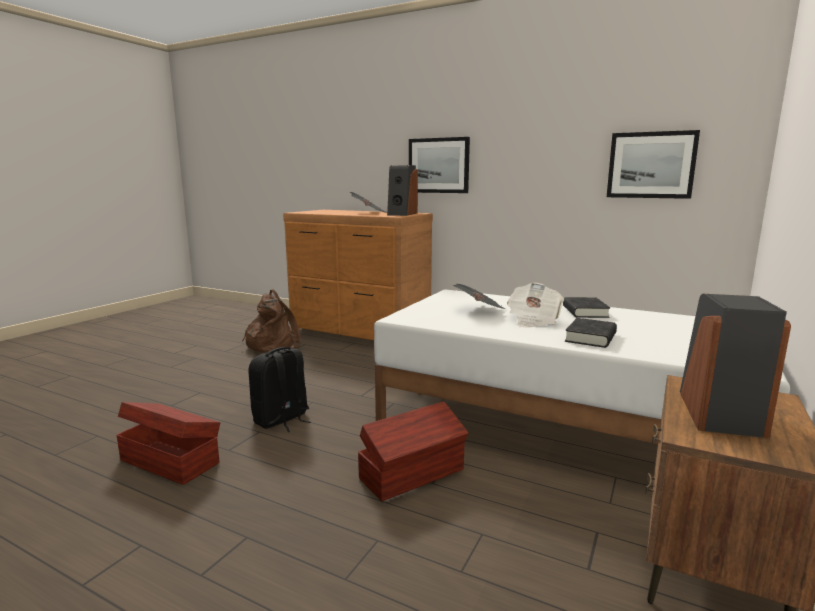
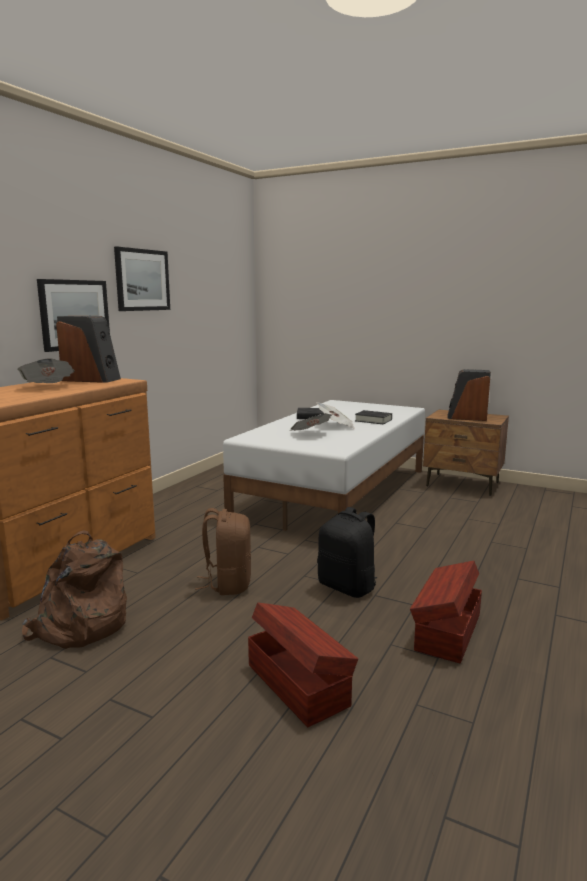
camera: 90 degrees left, 0 degrees up
brown storage box [358,401,469,501] -> brown storage box moved to [248,603,358,727]
picture [607,130,700,199] -> picture moved to [114,247,170,311]
none -> brown backpack [195,508,251,595]

